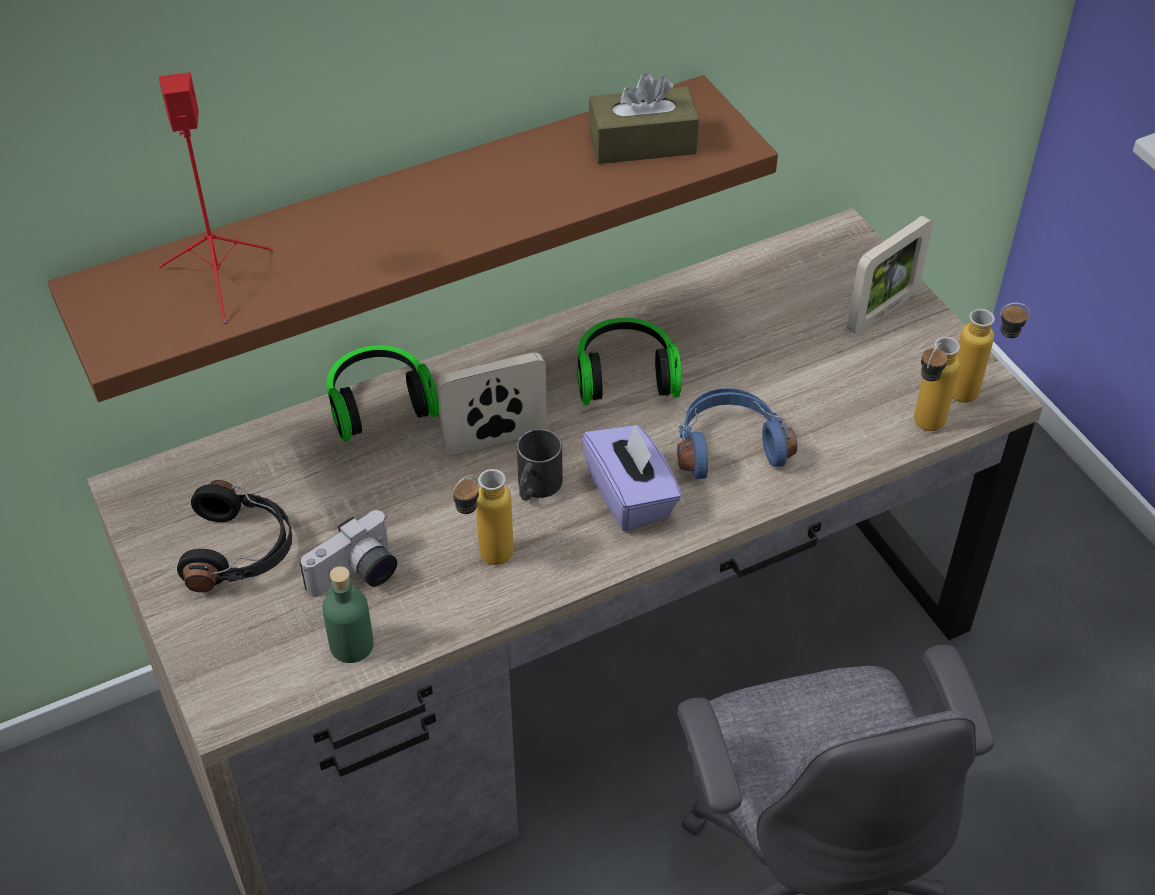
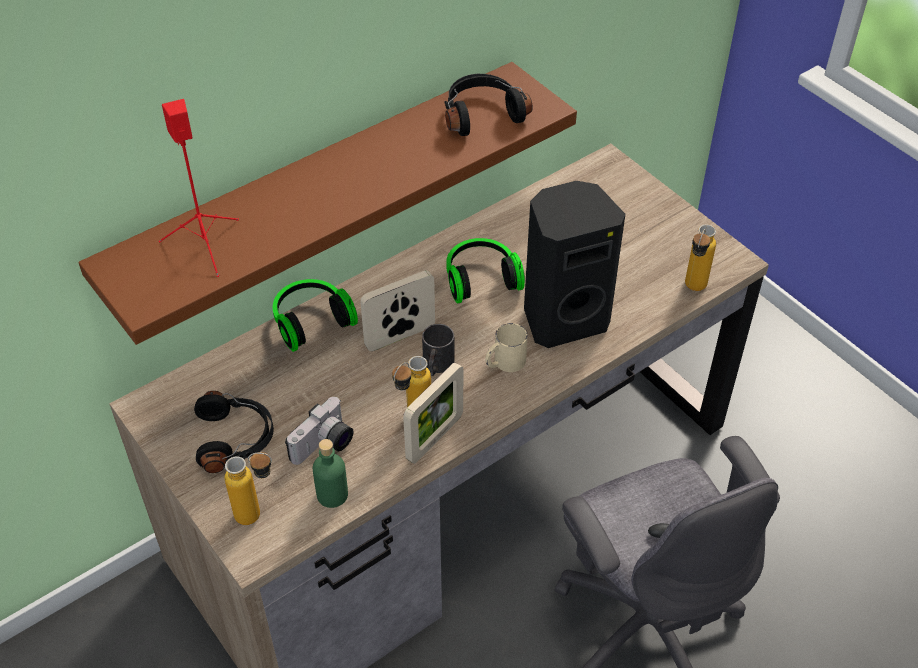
camera: 10 degrees left, 0 degrees up
purple tissue box [582,423,682,531] -> beige mug [485,323,528,372]
brown tissue box [588,73,699,164] -> black headphones [444,74,533,136]
blue headphones [677,388,797,479] -> black speaker [524,181,625,348]
picture frame [847,216,933,334] -> picture frame moved to [403,363,463,464]
bottle [952,303,1030,403] -> bottle moved to [225,452,272,525]

